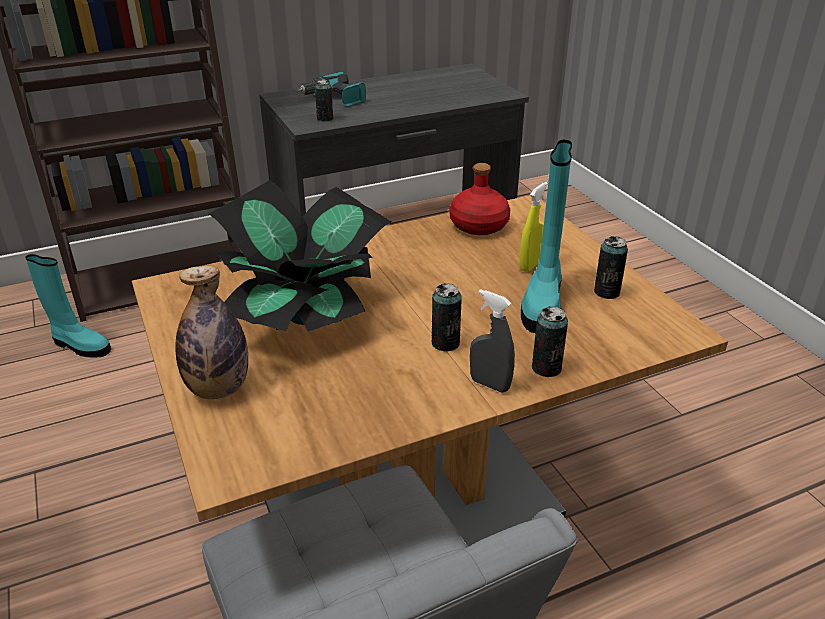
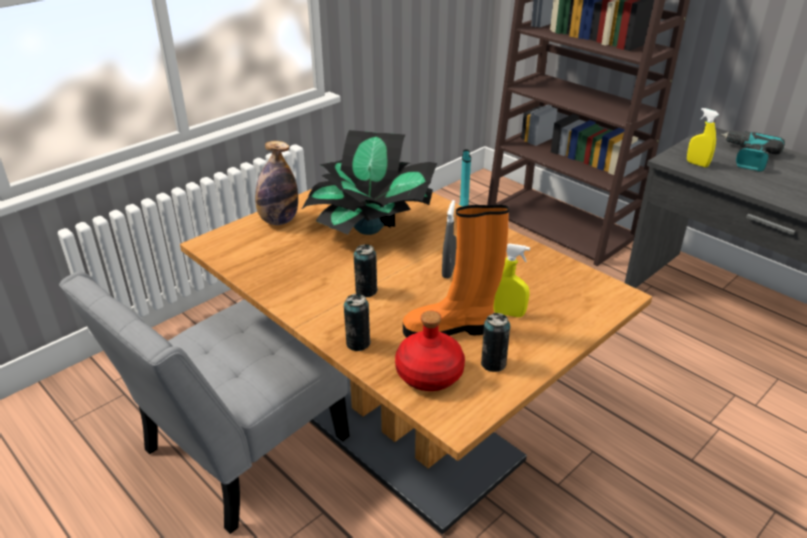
camera: 70 degrees right, 0 degrees up
can [315,80,333,122] -> yellow spray bottle [687,108,719,167]
red bottle [450,163,510,235] -> red bottle moved to [395,311,465,391]
grey spray bottle [470,289,515,393] -> grey spray bottle moved to [442,200,456,278]
turquoise boot [521,140,572,333] -> orange boot [403,205,509,338]

